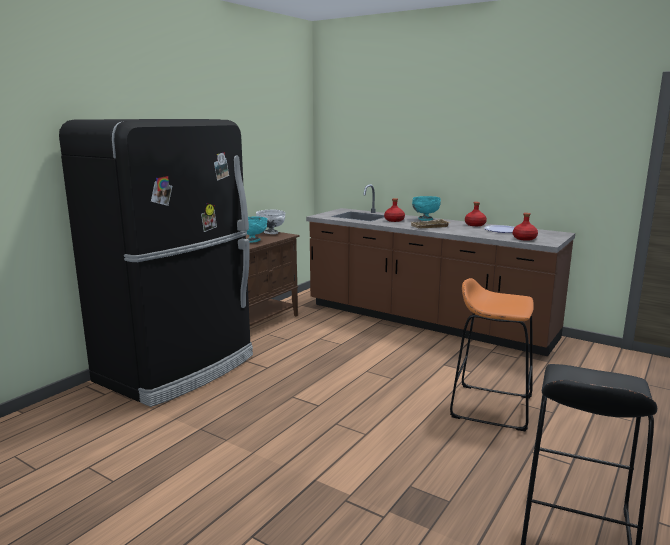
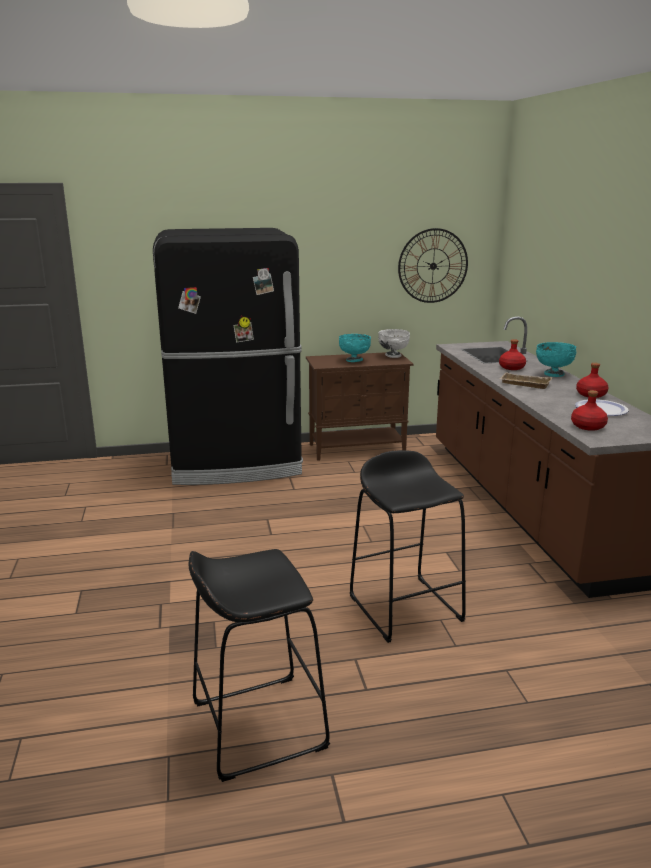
camera: 45 degrees right, 5 degrees up
orange stool [450,278,534,432] -> black stool [350,450,466,643]
none -> wall clock [398,228,468,303]

